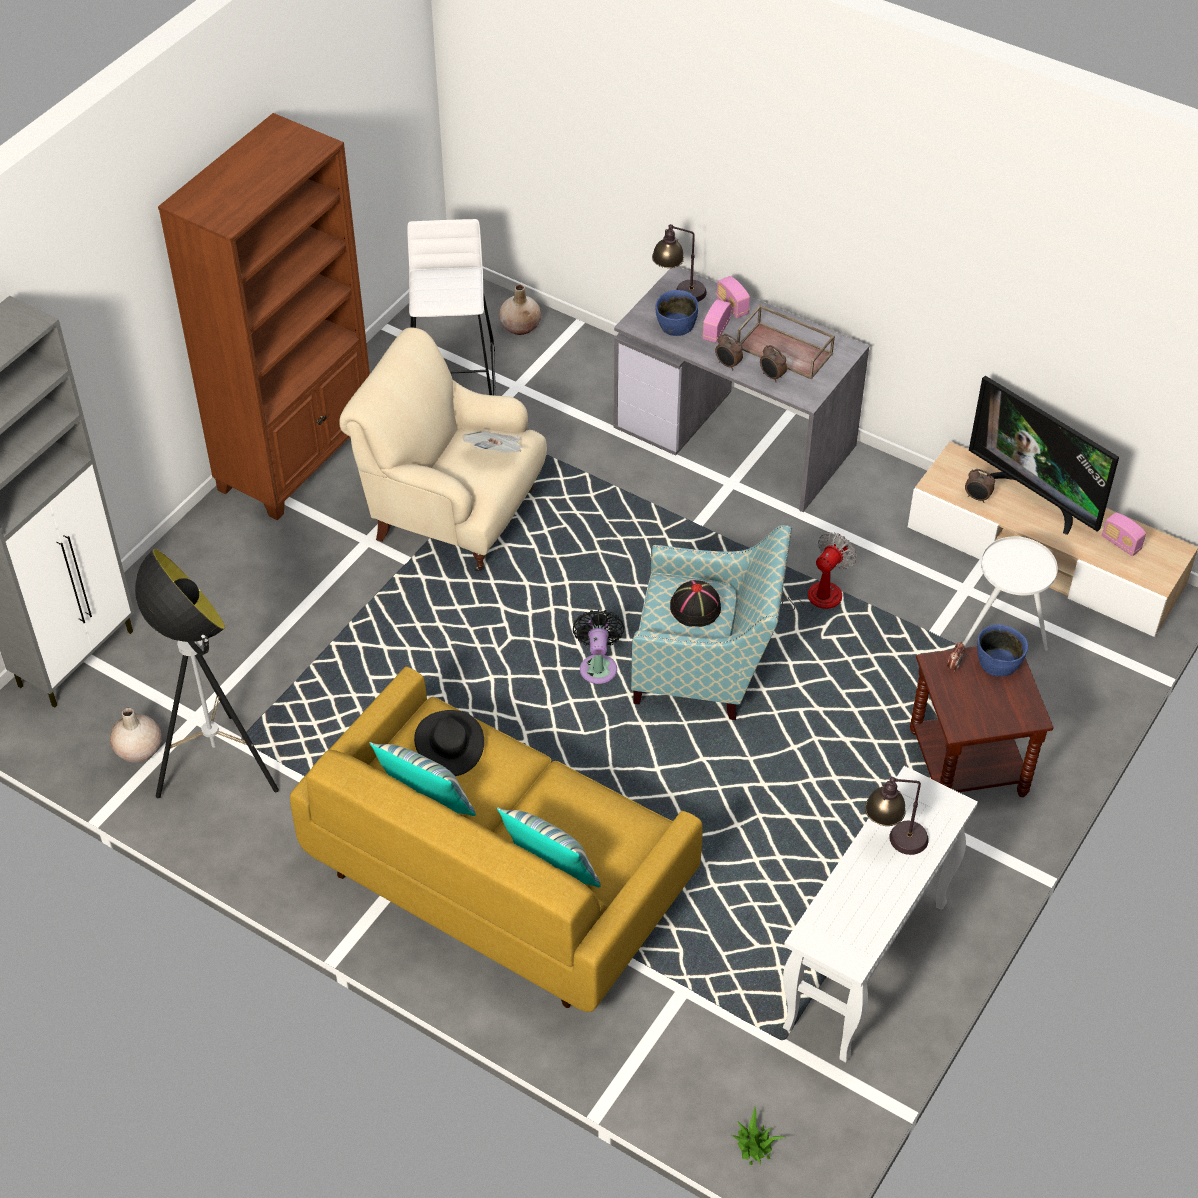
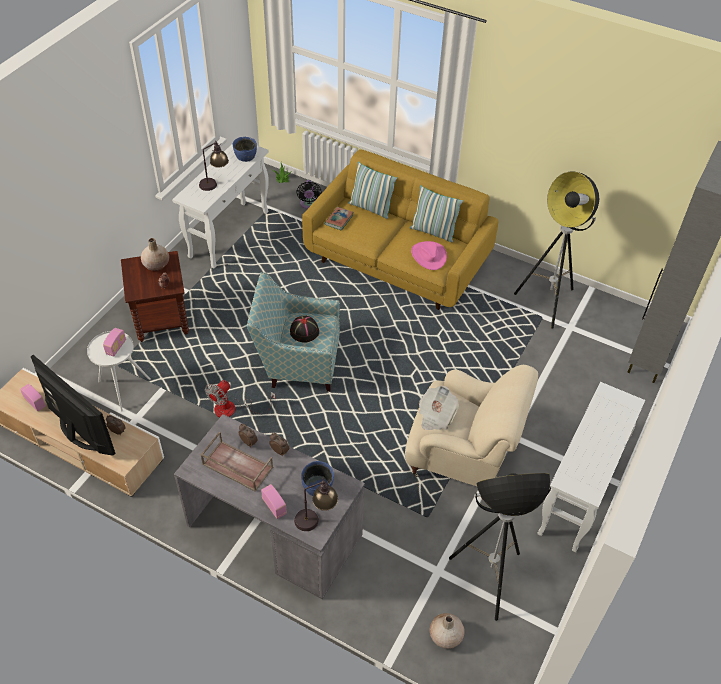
camera: 175 degrees right, 0 degrees up
beige vase [110,708,161,762] -> beige vase moved to [141,238,169,271]
brown bookcase [158,113,370,520] -> white console table [537,382,645,552]
white stool [407,219,496,396] -> floor lamp [449,473,551,621]
black hat [414,710,484,776] -> pink hat [411,241,447,270]
black fan [573,609,624,684] -> black fan moved to [296,180,322,209]
radio [703,299,731,343] -> radio moved to [103,328,126,357]
blue bowl [977,624,1028,677] -> blue bowl moved to [232,137,257,162]
none -> book [324,207,354,231]

